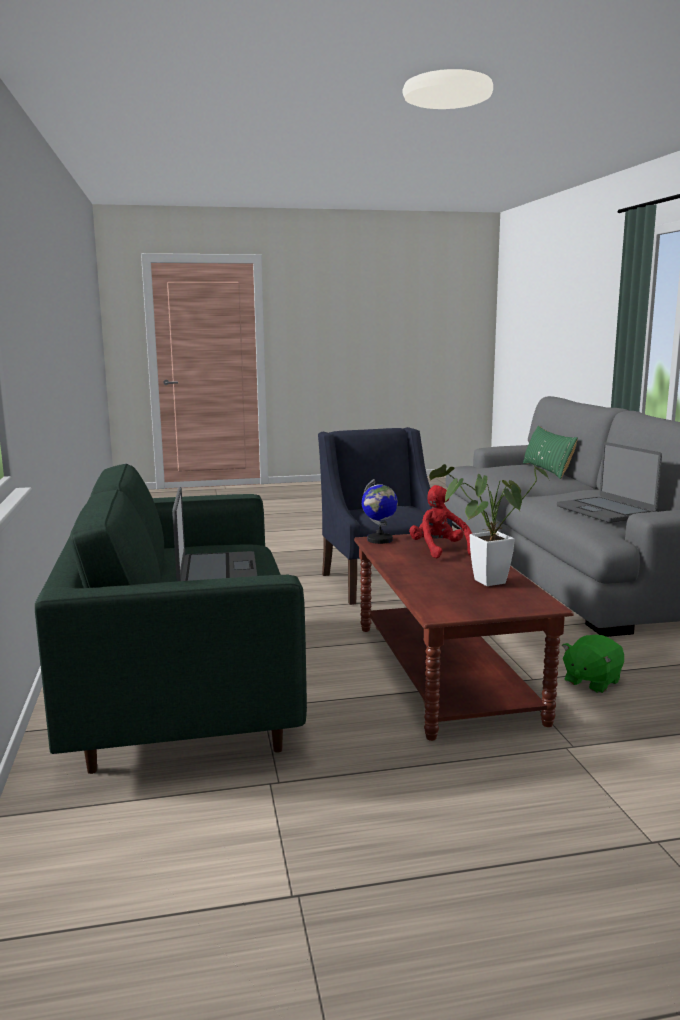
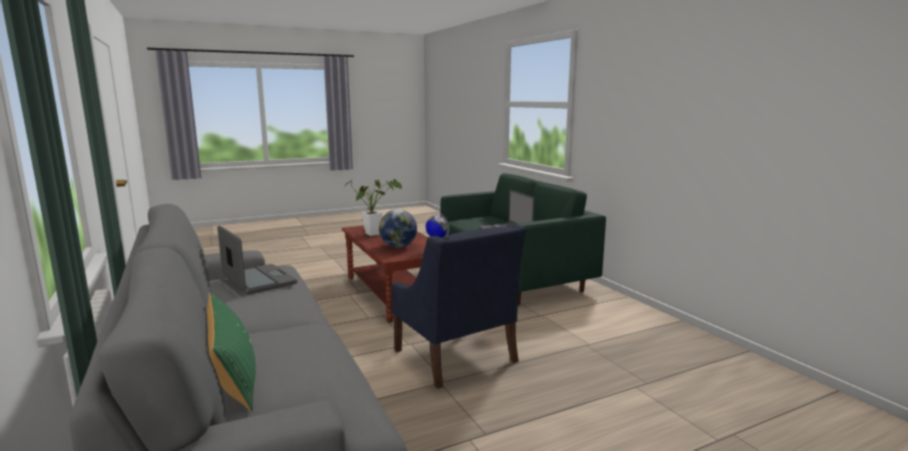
camera: 165 degrees right, 0 degrees up
red plush toy [409,485,472,558] -> globe [379,209,417,248]
green plush toy [562,635,624,693] -> none

